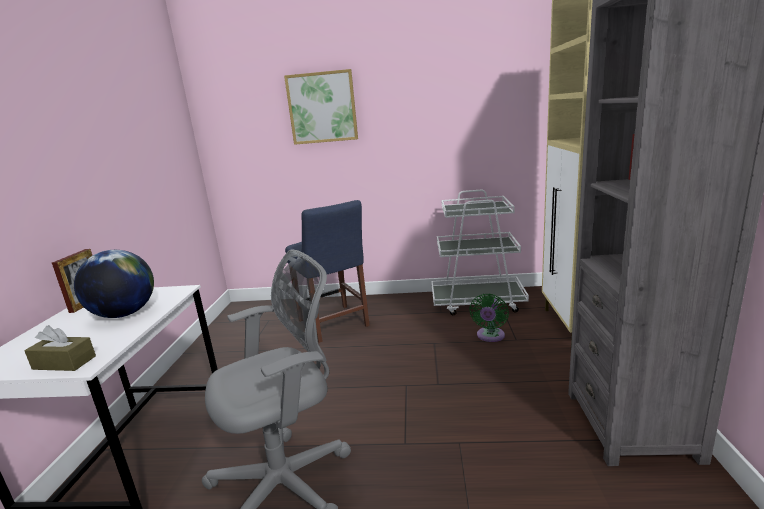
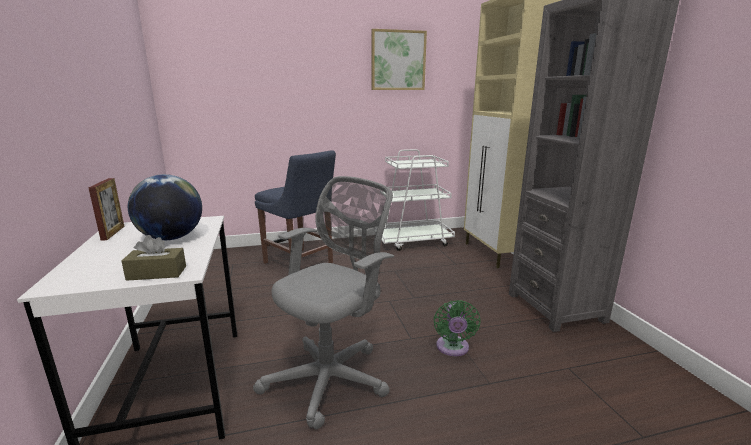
camera: 20 degrees left, 0 degrees up
picture [284,69,358,145] -> picture moved to [371,29,427,90]
green fan [469,293,509,342] -> green fan moved to [434,300,480,356]

